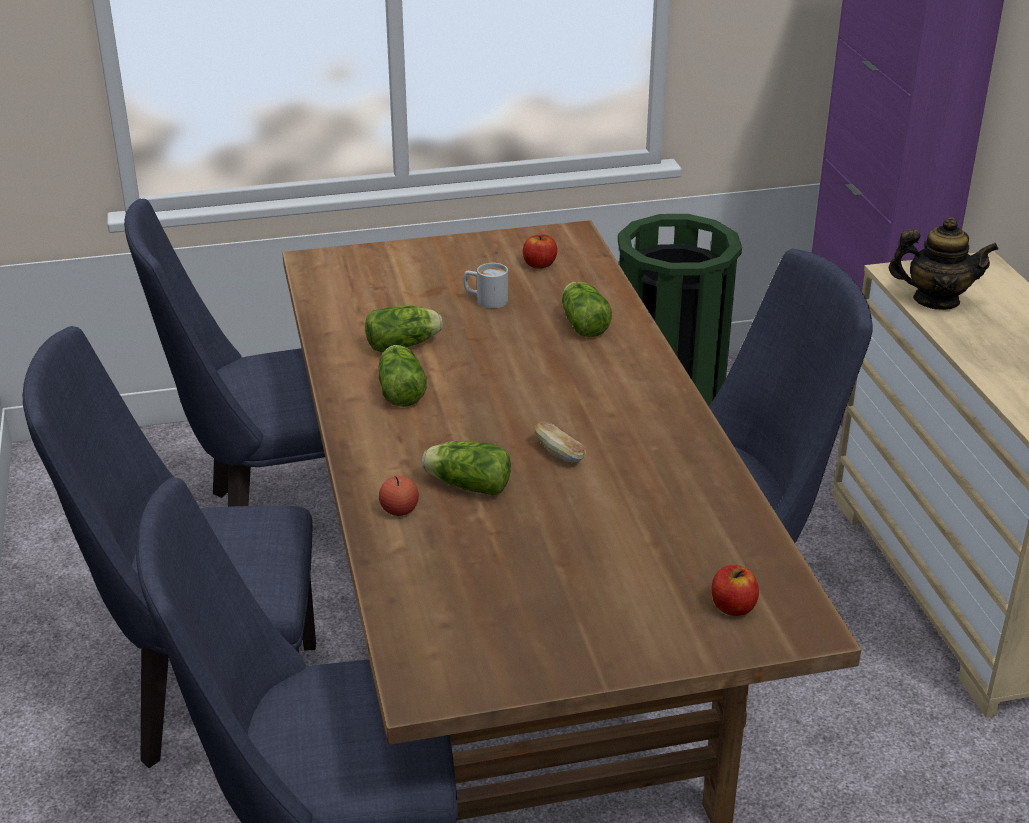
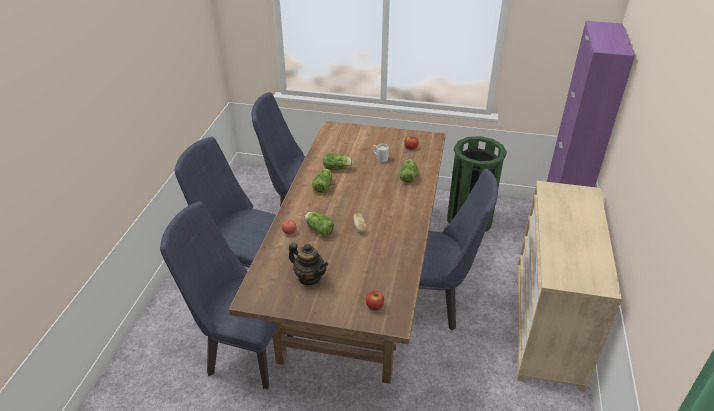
camera: 25 degrees right, 5 degrees up
teapot [889,217,999,310] -> teapot moved to [289,243,328,285]

